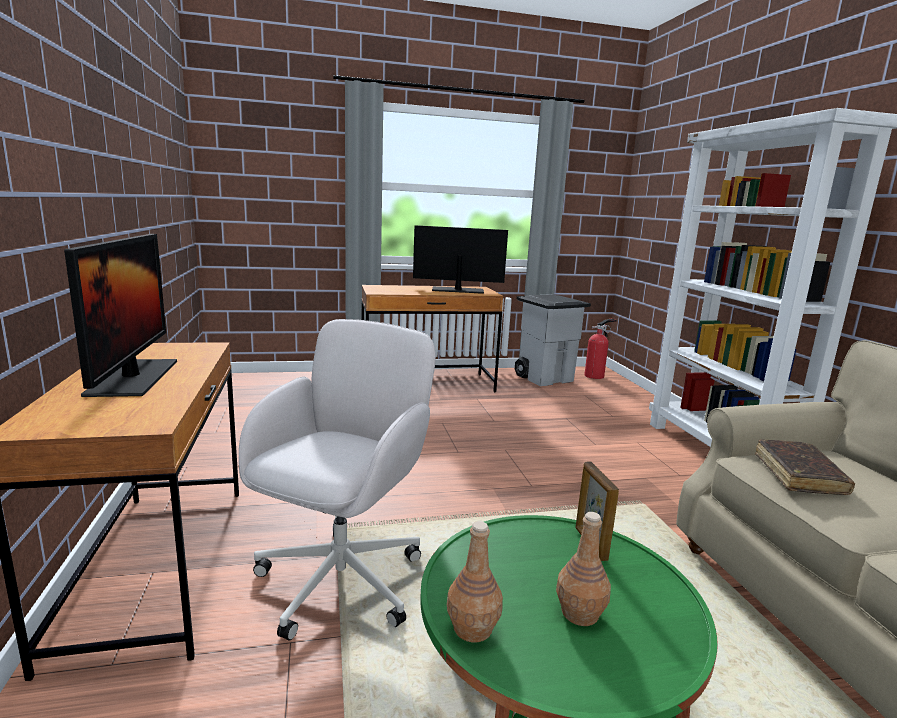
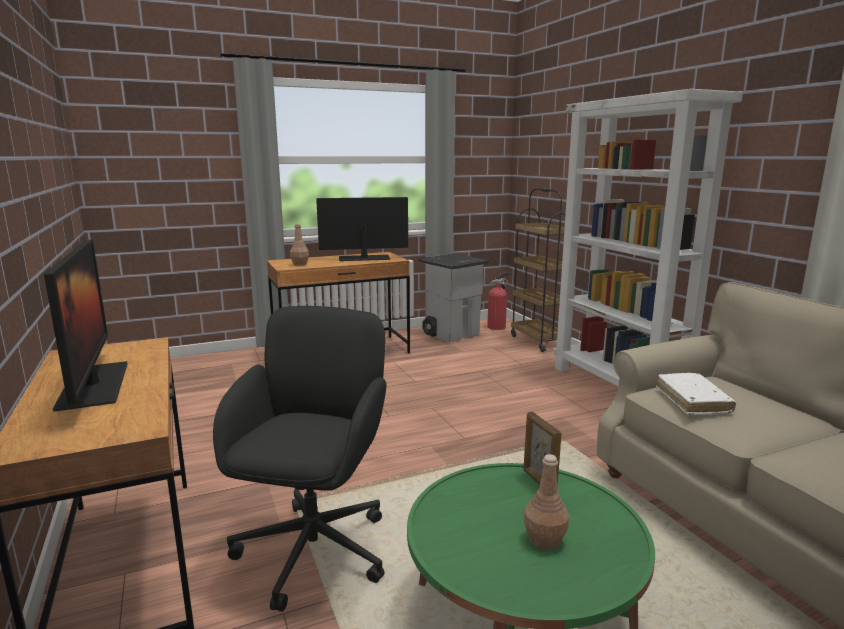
camera: 10 degrees left, 0 degrees up
white office chair [239,319,436,641] -> black office chair [213,306,386,612]
brown bottle [447,521,503,642] -> brown bottle moved to [290,224,309,265]
brown book [755,439,855,495] -> white book [656,373,736,415]
none -> brown cart [511,188,566,352]

